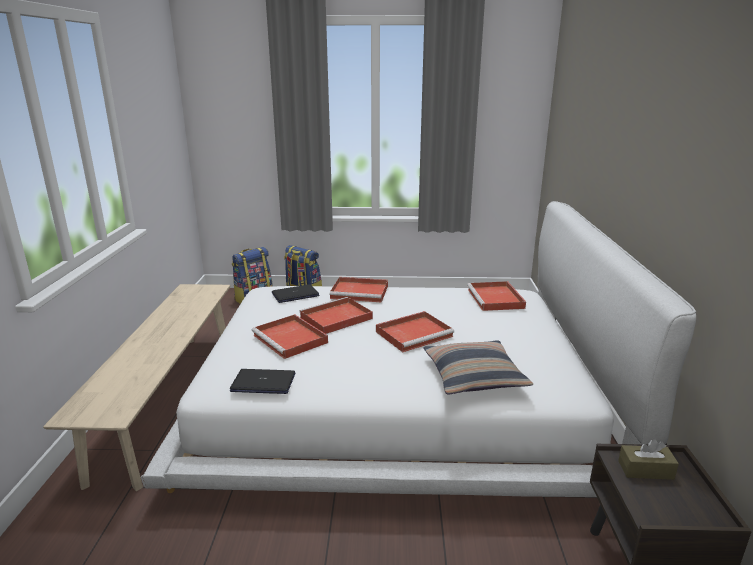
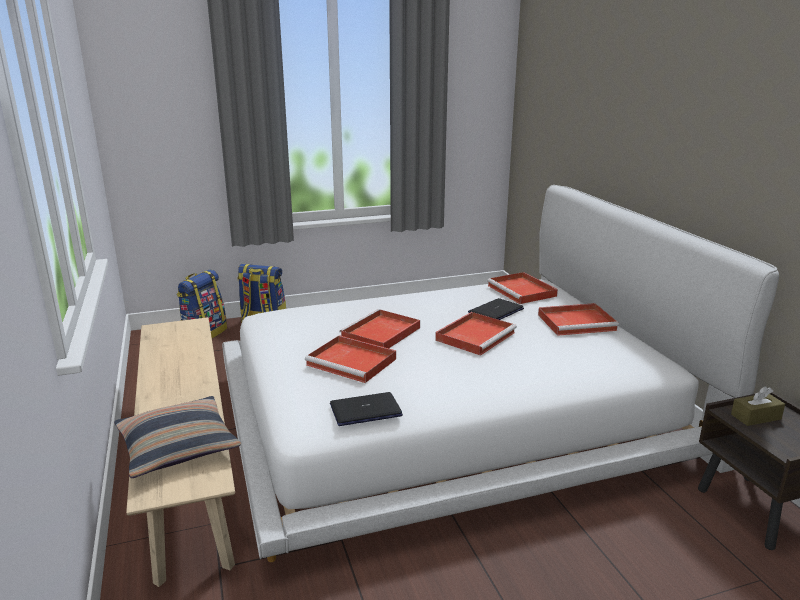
camera: 20 degrees left, 0 degrees up
laptop [272,284,319,303] -> laptop moved to [468,298,524,320]
red tray [330,277,388,303] -> red tray moved to [538,303,619,336]
pillow [423,340,533,395] -> pillow moved to [114,396,241,478]

